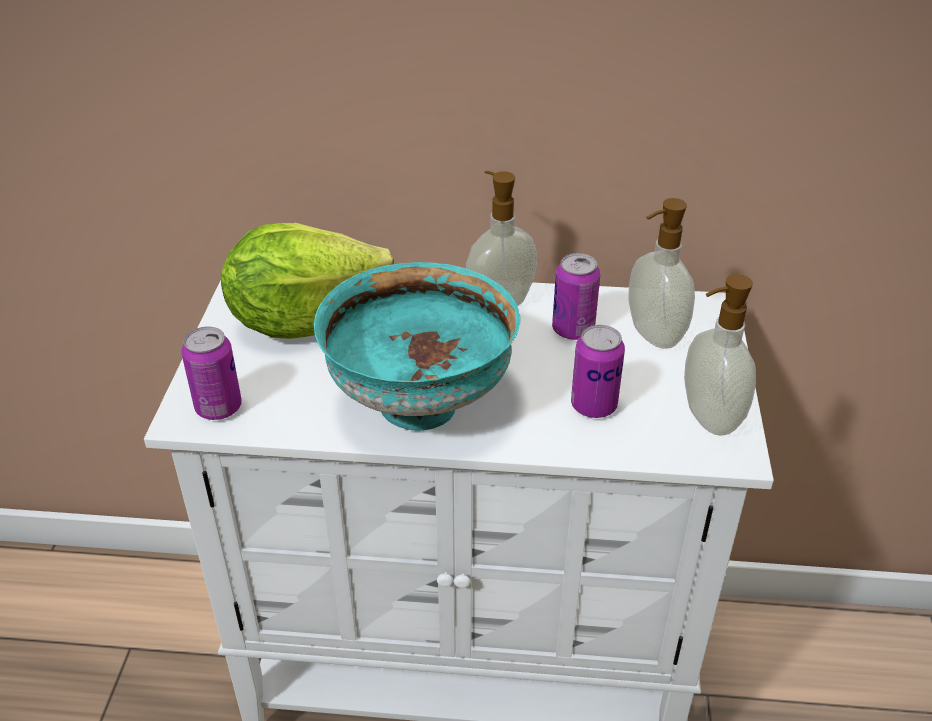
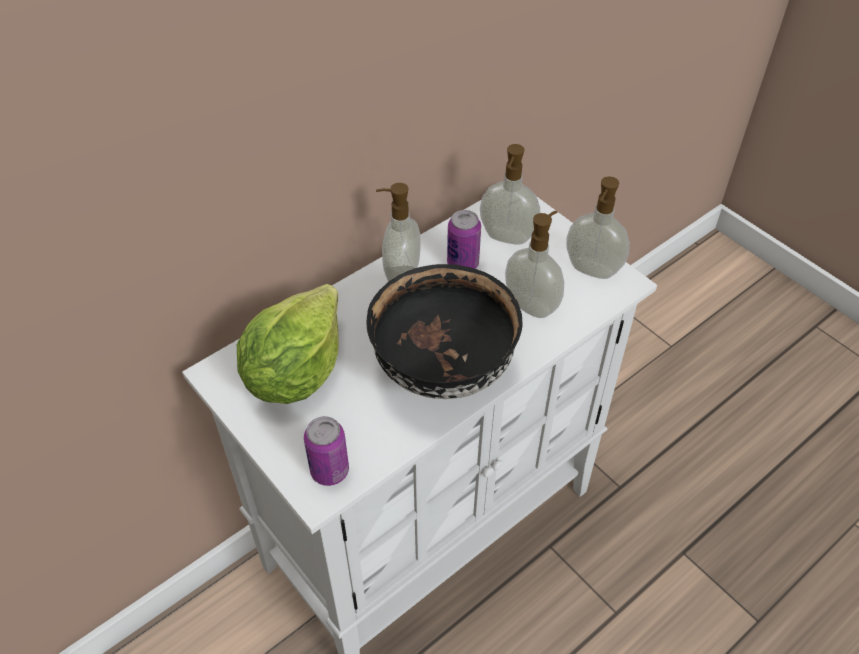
camera: 45 degrees left, 10 degrees up
turquoise bowl [314,262,520,431] -> black bowl [366,264,523,399]
can [571,325,625,418] -> soap dispenser [505,210,564,318]

